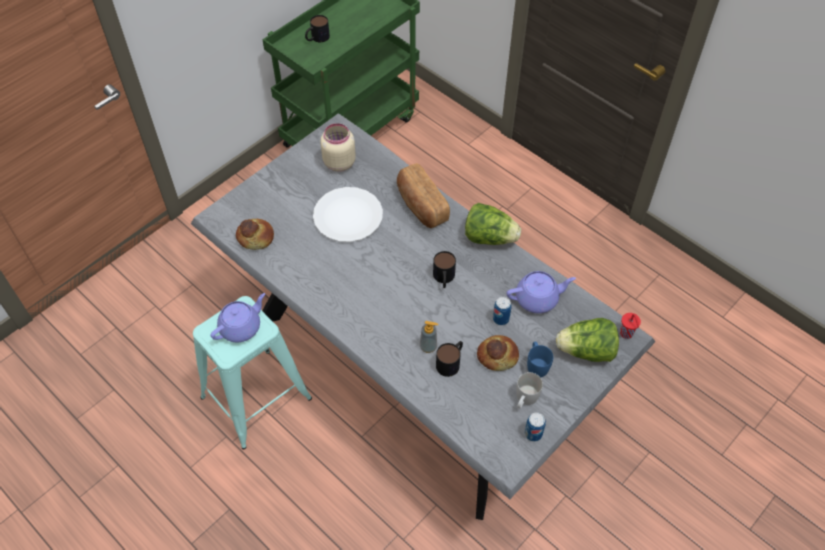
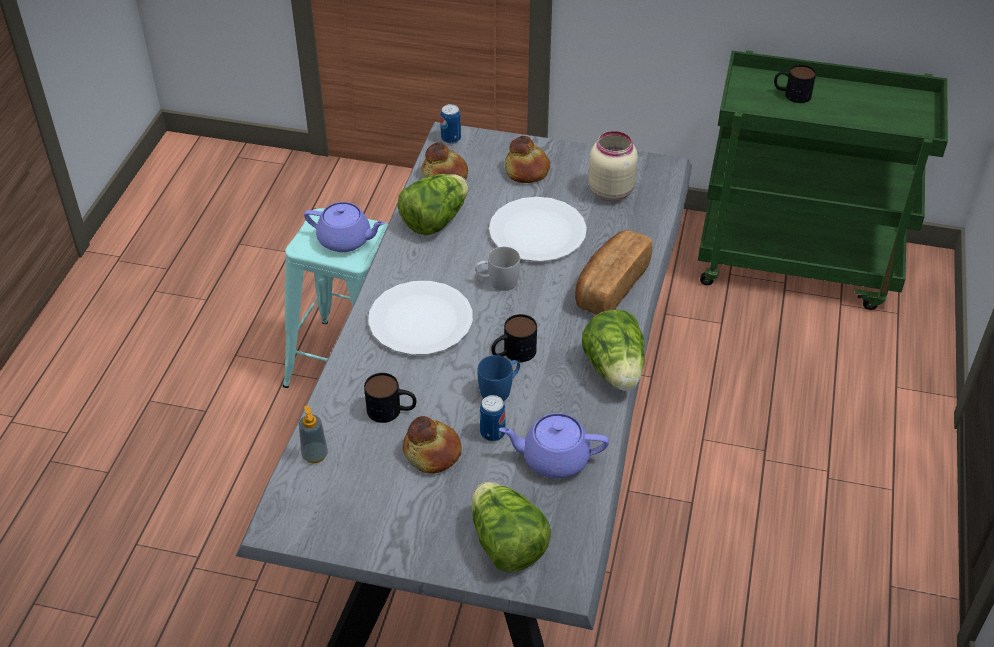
camera: 60 degrees right, 10 degrees down
soap dispenser [420,321,438,353] -> soap dispenser moved to [299,405,328,464]
purple teapot [507,271,576,313] -> purple teapot turned 135 degrees clockwise [499,413,609,478]
white mug [516,372,543,408] -> white mug moved to [475,247,520,291]
can [524,412,546,442] -> can moved to [440,104,461,144]
blue mug [527,342,553,377] -> blue mug moved to [478,355,520,401]
red cup [620,313,641,339] -> none
none -> white plate [368,281,473,355]
none -> lettuce [398,174,469,235]
none -> bread [504,136,550,183]

